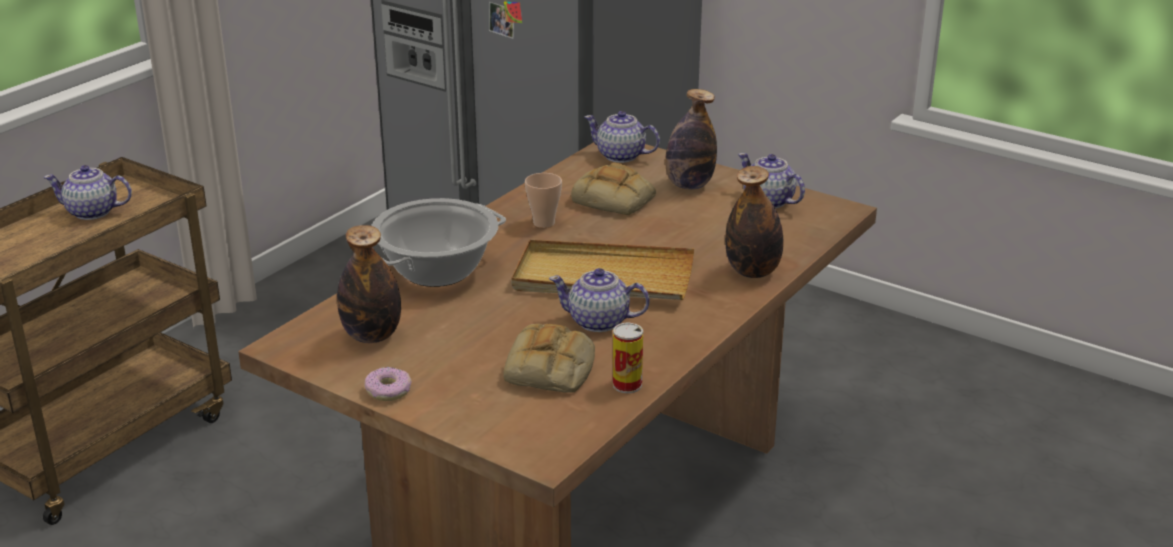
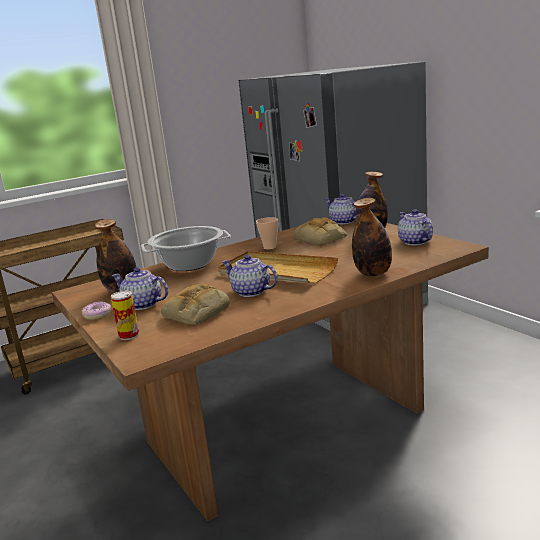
camera: 25 degrees right, 10 degrees down
teapot [43,165,132,220] -> teapot moved to [112,267,168,310]
can [613,323,643,393] -> can moved to [110,291,140,340]

